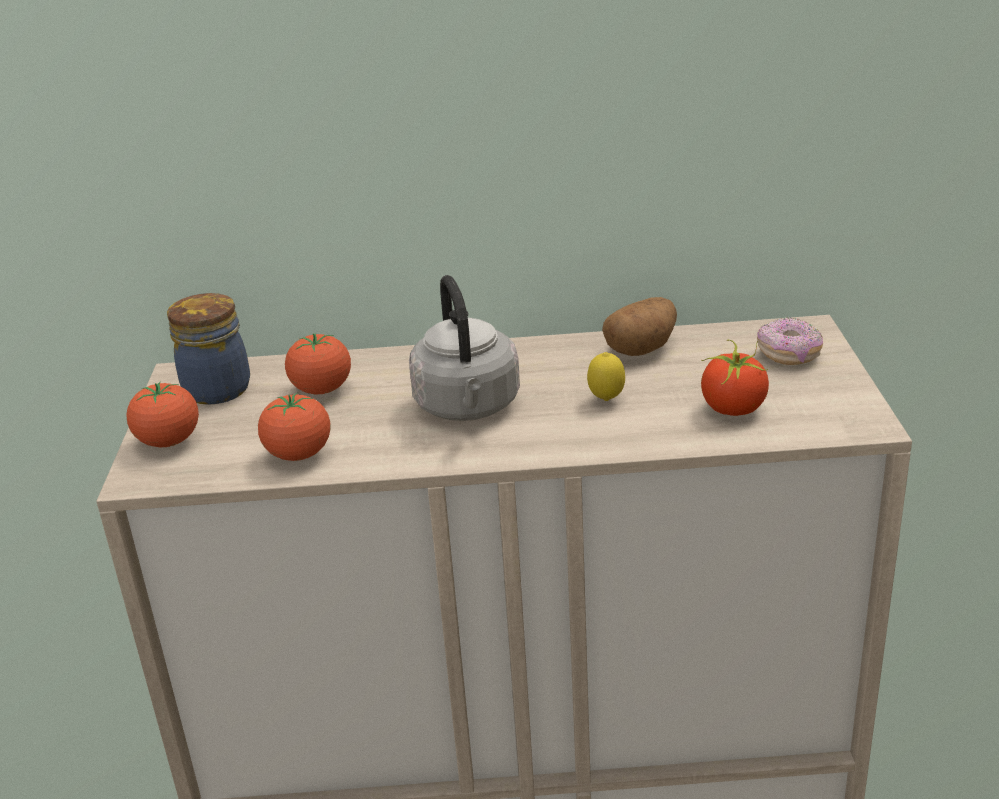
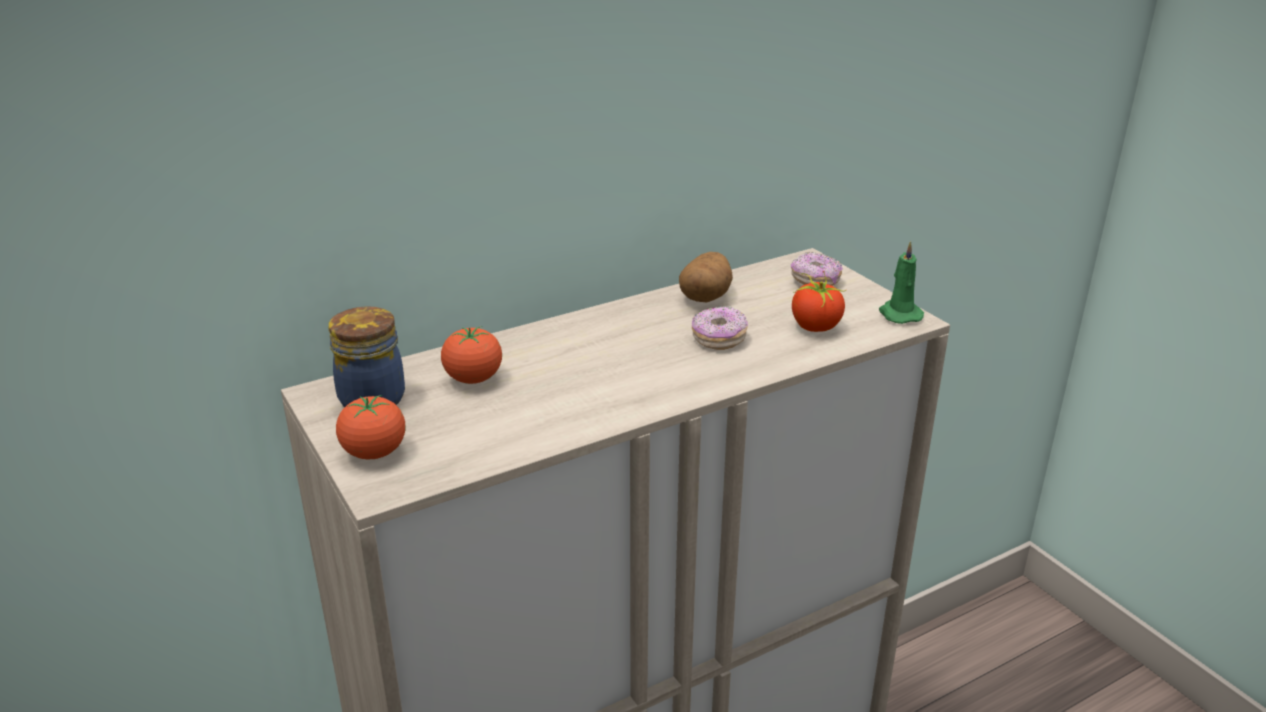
camera: 30 degrees left, 0 degrees up
tomato [258,393,331,461] -> none
grey kettle [409,275,520,421] -> none
lemon [587,352,625,401] -> donut [692,306,748,350]
none -> green candle [879,241,924,324]

